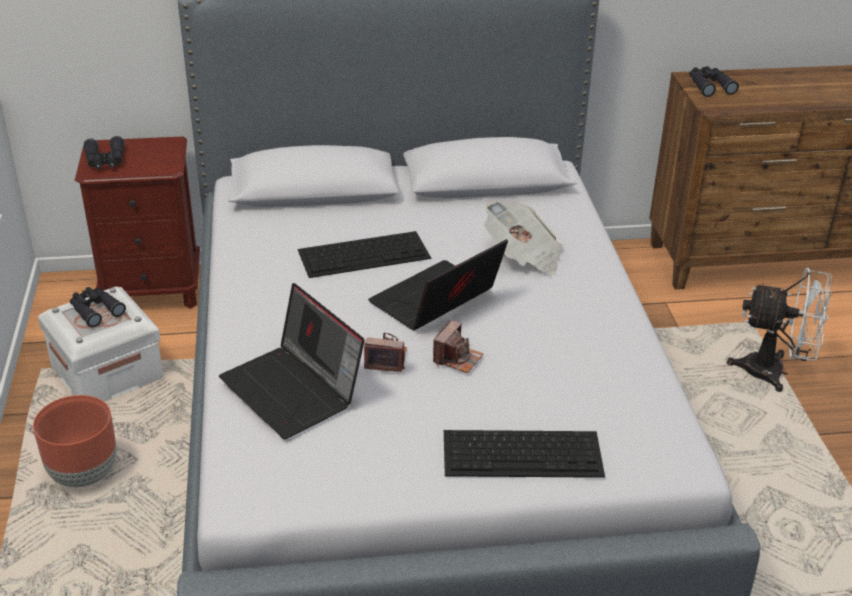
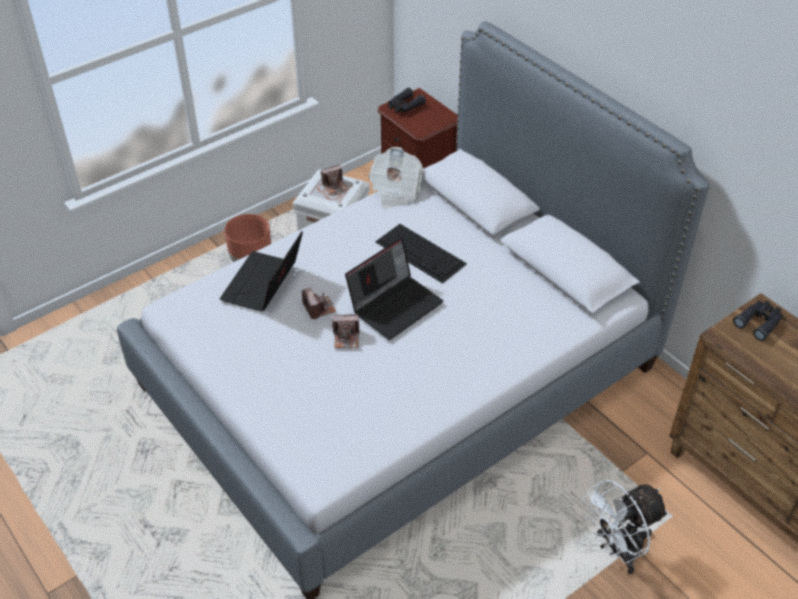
camera: 60 degrees right, 10 degrees up
black binoculars [70,287,126,328] -> camera [321,165,347,194]
laptop [368,239,508,330] -> laptop turned 120 degrees clockwise [345,238,444,340]
keyboard [444,430,605,478] -> none
newspaper [485,201,563,275] -> newspaper moved to [368,147,423,208]
white fan [727,268,832,392] -> white fan turned 75 degrees clockwise [582,479,668,574]

